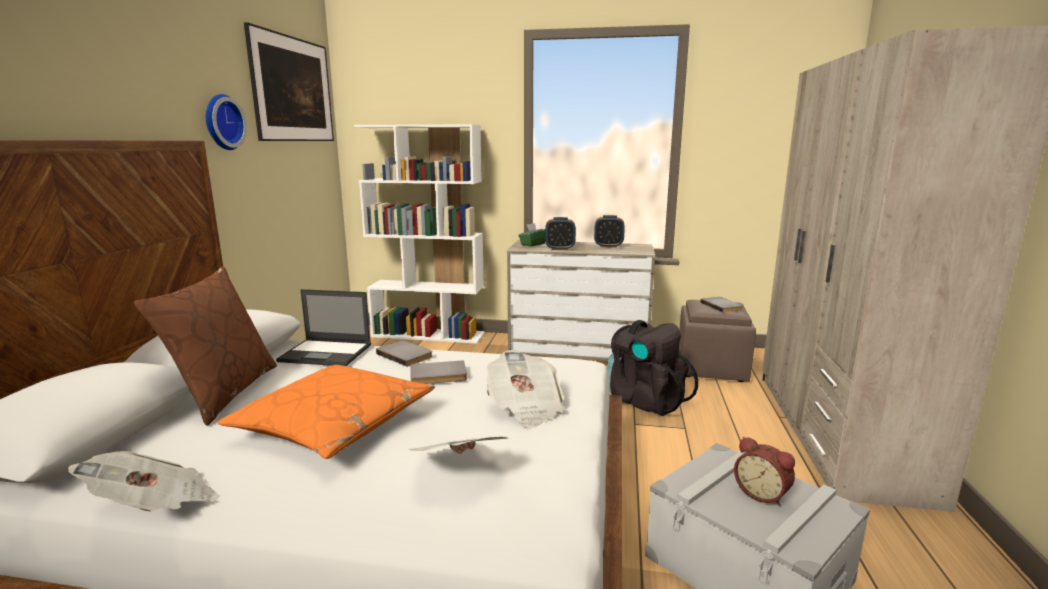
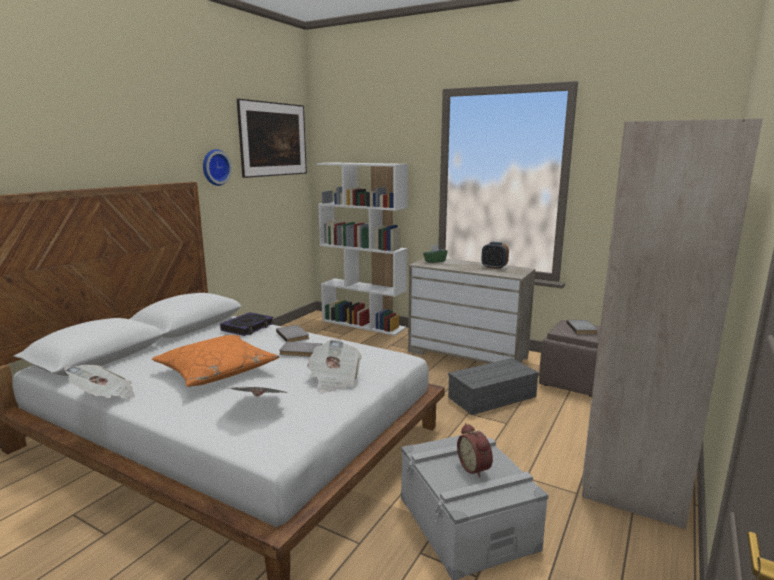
camera: 20 degrees right, 0 degrees up
brown pillow [134,266,277,426] -> none
laptop [276,289,371,366] -> book [220,312,274,336]
alarm clock [545,217,576,250] -> none
black backpack [607,320,698,416] -> grey storage box [448,358,539,415]

